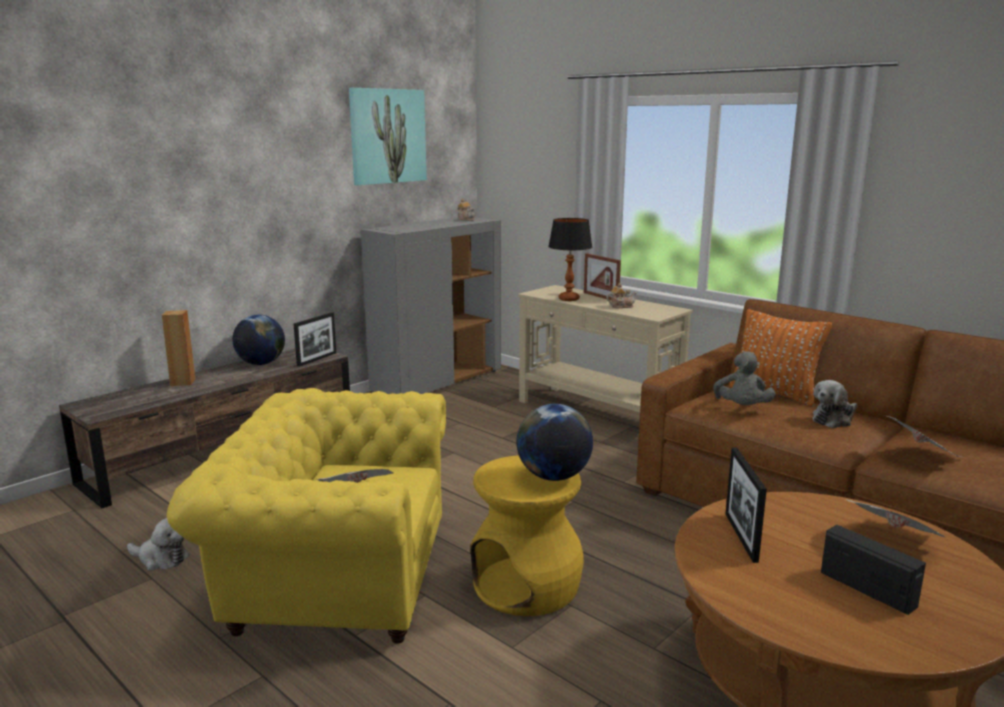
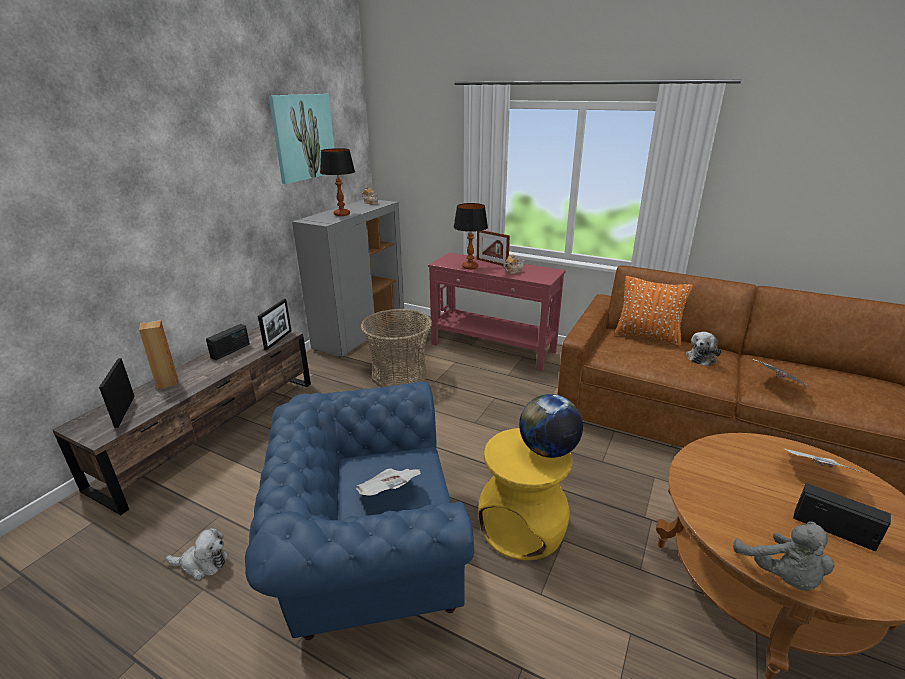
camera: 15 degrees left, 10 degrees up
yellow armchair [167,388,446,644] -> blue armchair [245,382,474,640]
globe [232,315,285,365] -> radio [206,324,250,360]
beige console table [518,285,693,412] -> red console table [428,253,566,371]
grey plush toy [713,352,775,405] -> grey plush toy moved to [733,521,835,591]
picture frame [725,448,767,563] -> picture frame moved to [99,358,135,428]
none -> table lamp [320,148,355,216]
none -> basket [360,309,432,388]

